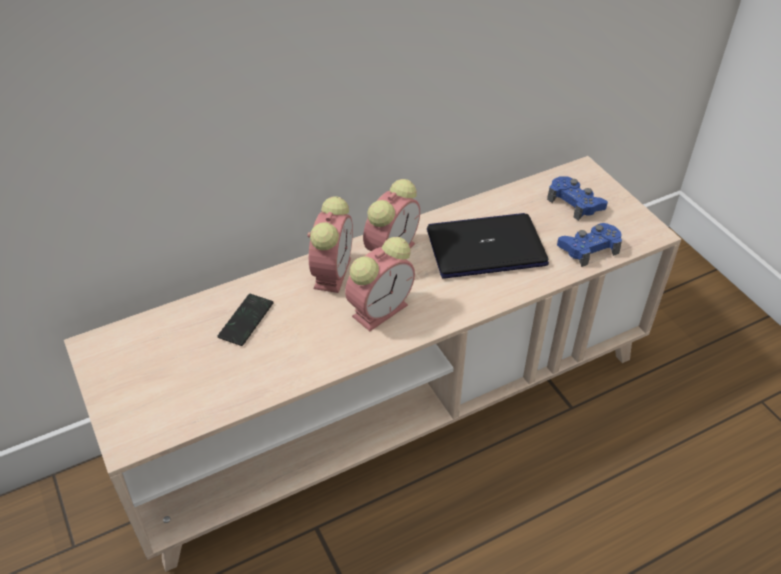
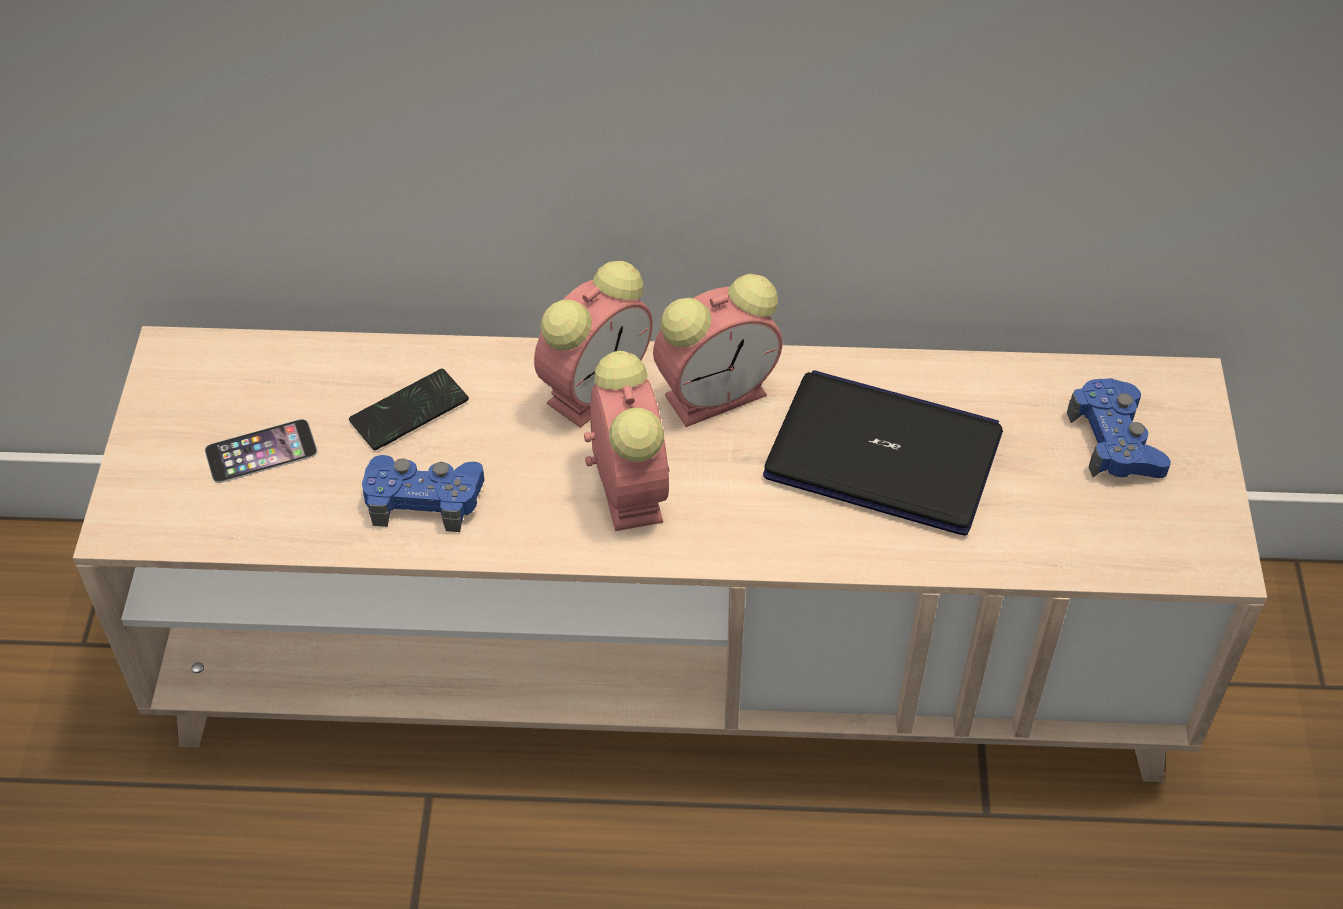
camera: 30 degrees right, 5 degrees up
alarm clock [345,237,415,331] -> alarm clock turned 90 degrees counterclockwise [584,351,670,531]
blue game controller [557,223,622,267] -> blue game controller moved to [362,455,484,532]
none -> phone [205,419,317,483]

